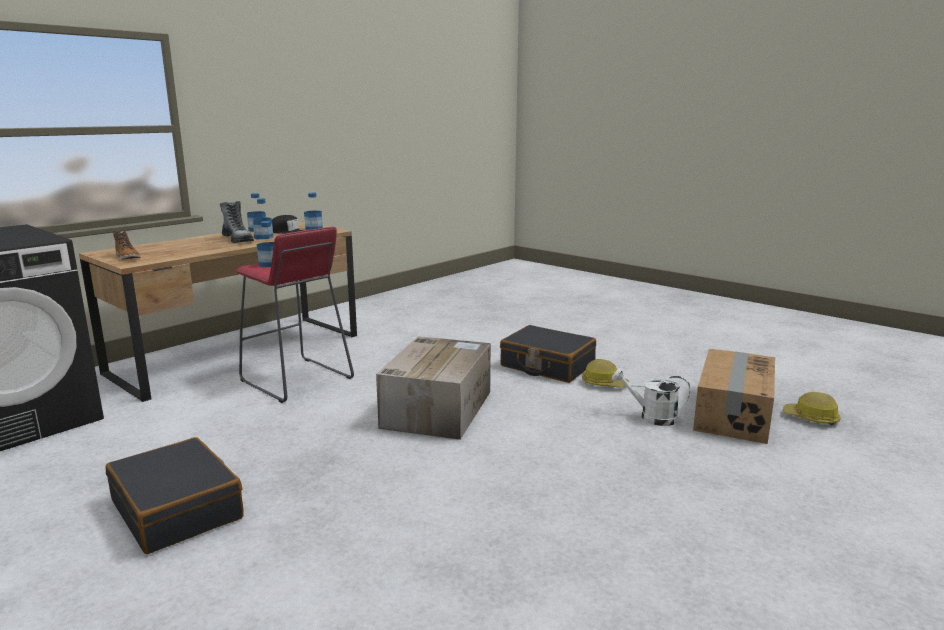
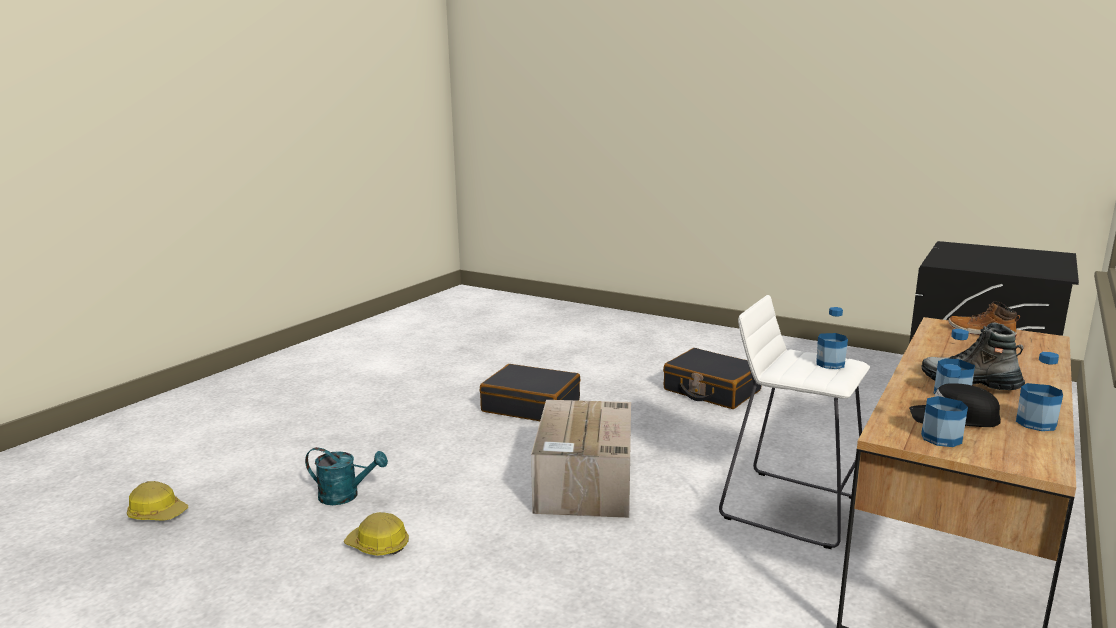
camera: 170 degrees right, 0 degrees up
red stool [236,227,354,403] -> white stool [719,295,870,549]
black suitcase [500,325,596,383] -> black suitcase moved to [480,364,581,421]
white watering can [612,368,690,426] -> turquoise watering can [305,447,388,505]
cardboard box [693,349,775,444] -> none

